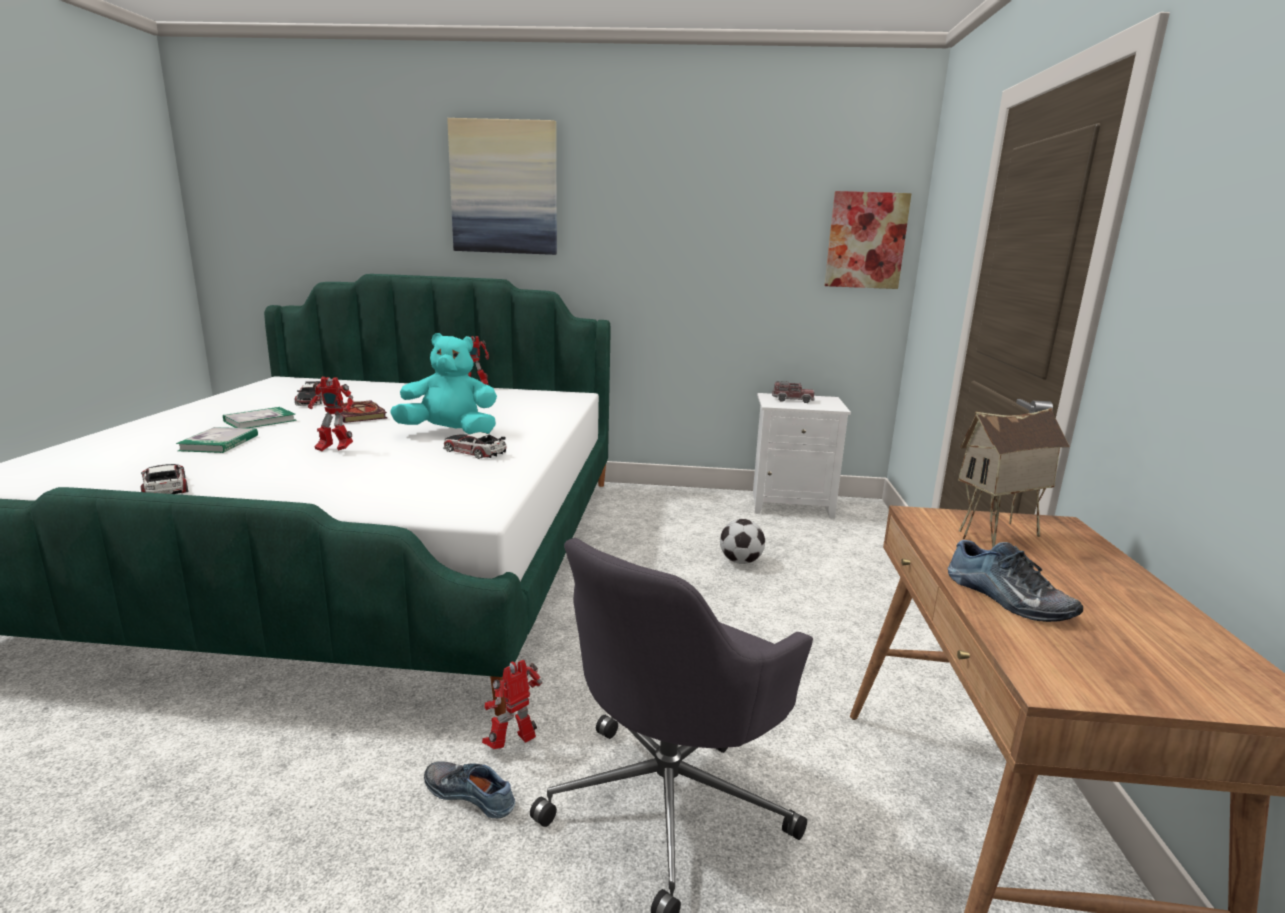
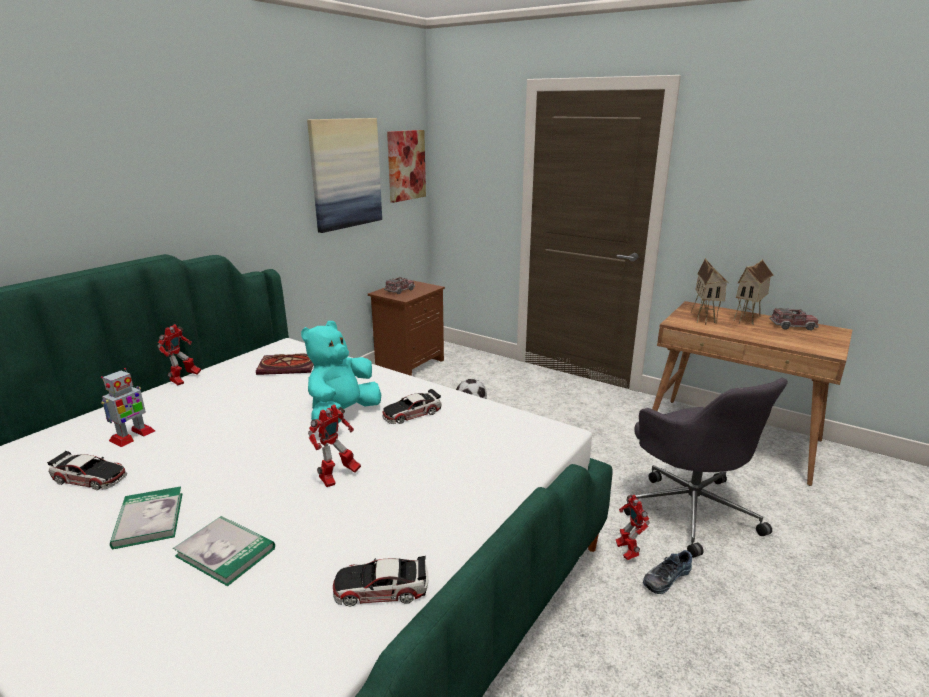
camera: 60 degrees left, 5 degrees up
book [335,400,387,423] -> book moved to [256,353,314,375]
picture [447,118,557,255] -> picture moved to [307,118,382,233]
white nightstand [753,393,851,519] -> brown nightstand [368,281,445,376]
shoe [947,540,1083,622] -> none
none -> toy robot [101,368,155,447]
none -> toy house [733,259,773,325]
none -> toy truck [769,308,819,330]

